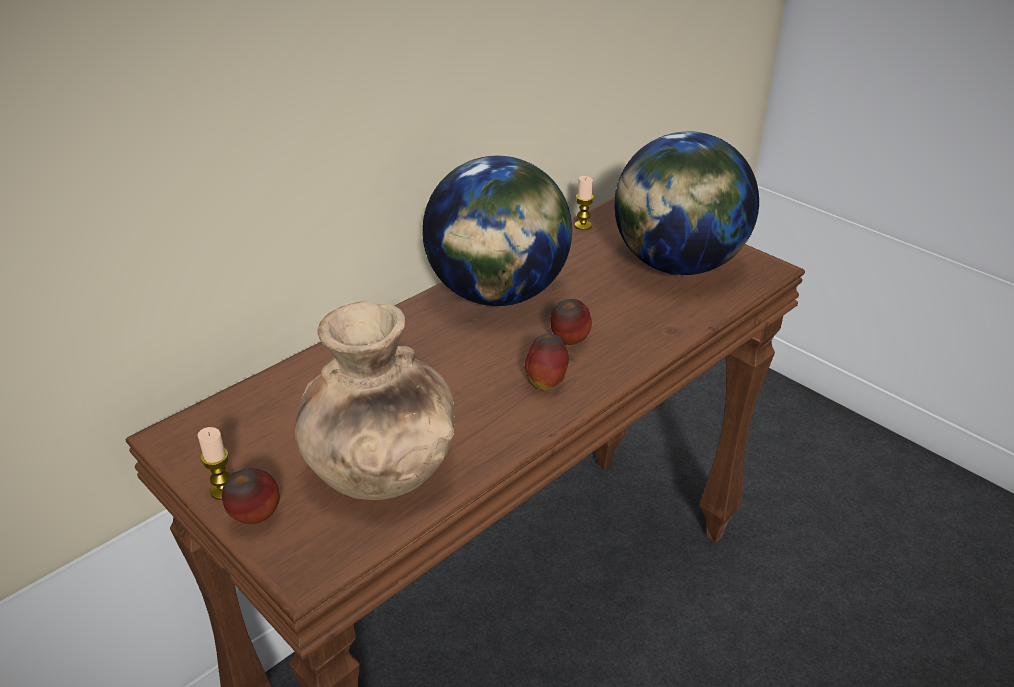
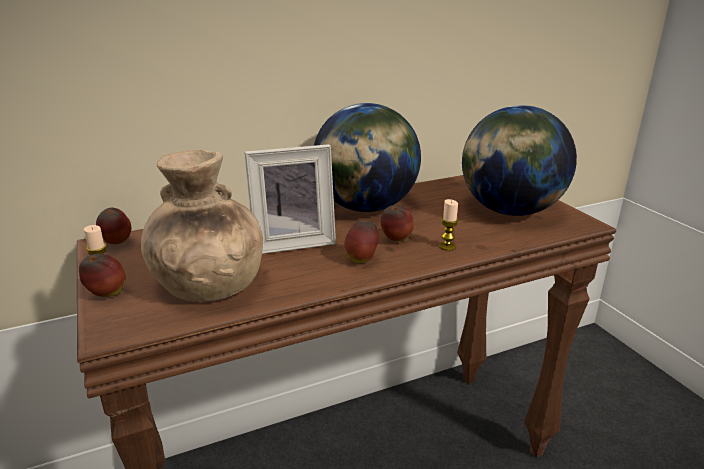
camera: 20 degrees right, 10 degrees down
candle [574,176,594,230] -> candle moved to [439,199,458,251]
none -> apple [96,208,131,245]
none -> picture frame [244,144,336,254]

